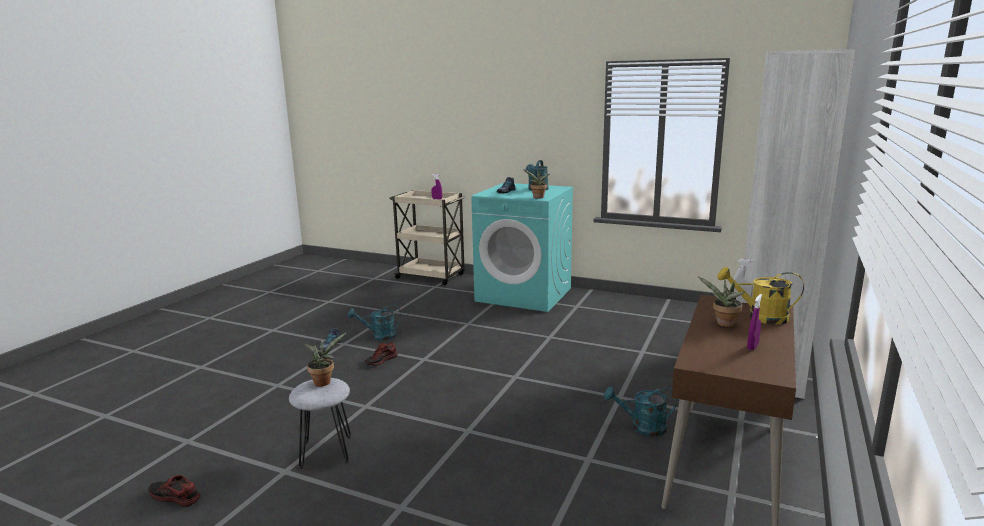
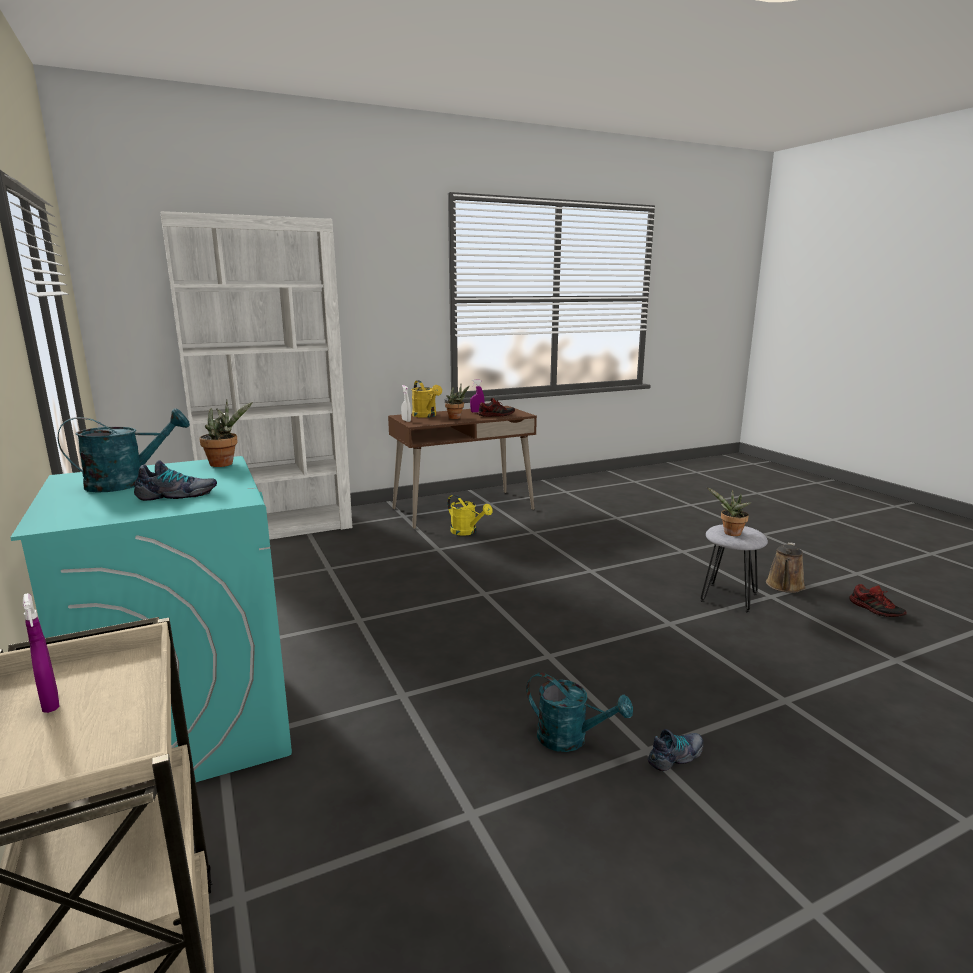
camera: 140 degrees left, 0 degrees up
shoe [365,342,398,366] -> shoe moved to [478,398,515,417]
turquoise watering can [604,387,677,436] -> yellow watering can [447,495,493,535]
none -> brown watering can [766,542,806,593]

